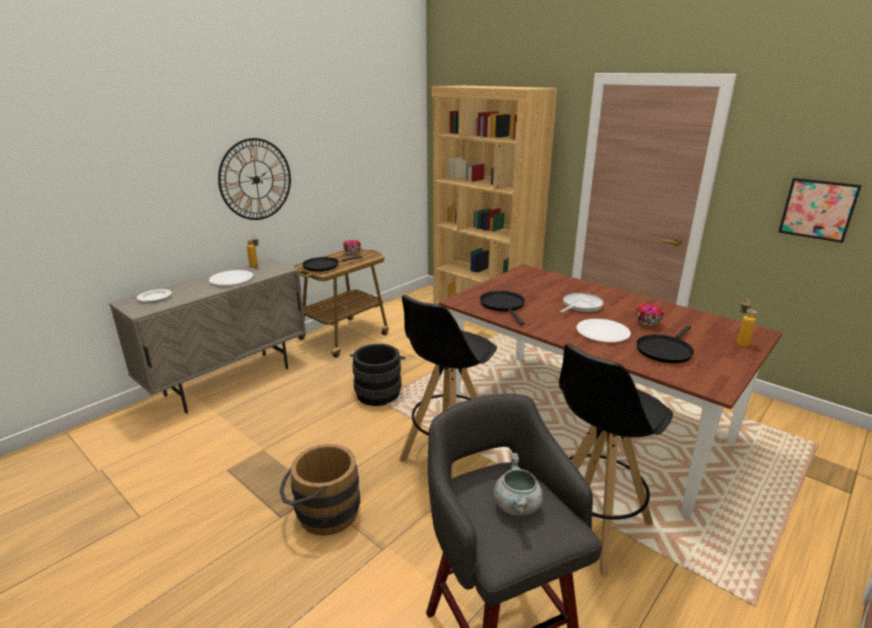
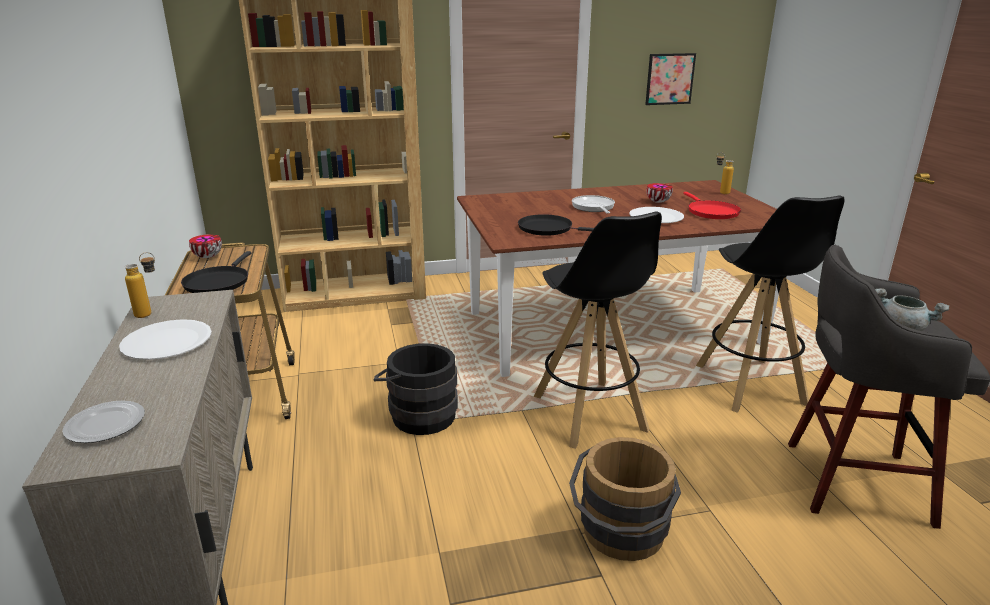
camera: 55 degrees left, 0 degrees up
wall clock [218,138,291,220] -> none
black frying pan [636,325,694,363] -> red frying pan [683,192,741,219]

